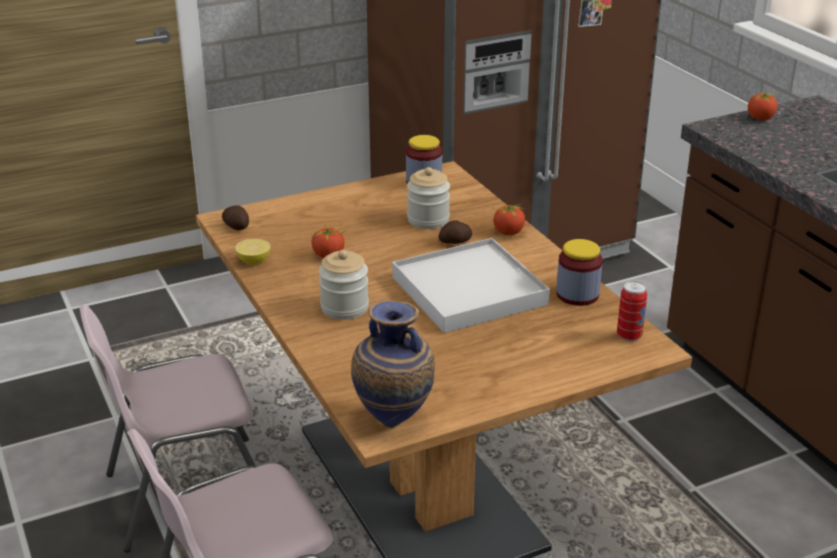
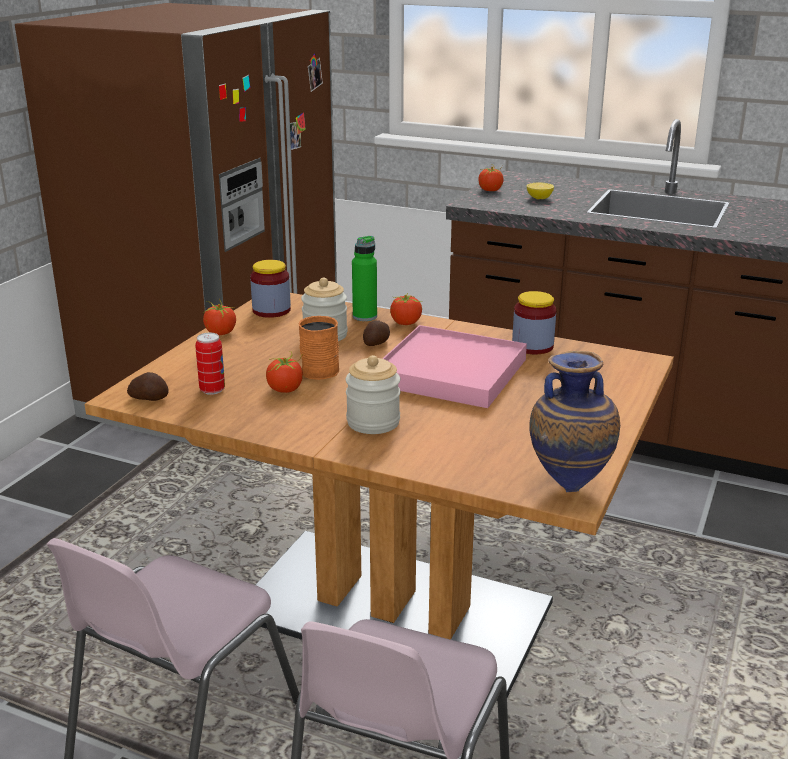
camera: 40 degrees left, 5 degrees down
lemon [235,239,271,265] -> lemon moved to [526,182,554,199]
white tray [392,238,550,333] -> pink tray [382,325,527,408]
can [617,281,647,342] -> can moved to [195,333,225,395]
none -> tomato [203,298,236,335]
none -> orange mug [299,316,339,380]
none -> green bottle [352,236,377,321]

